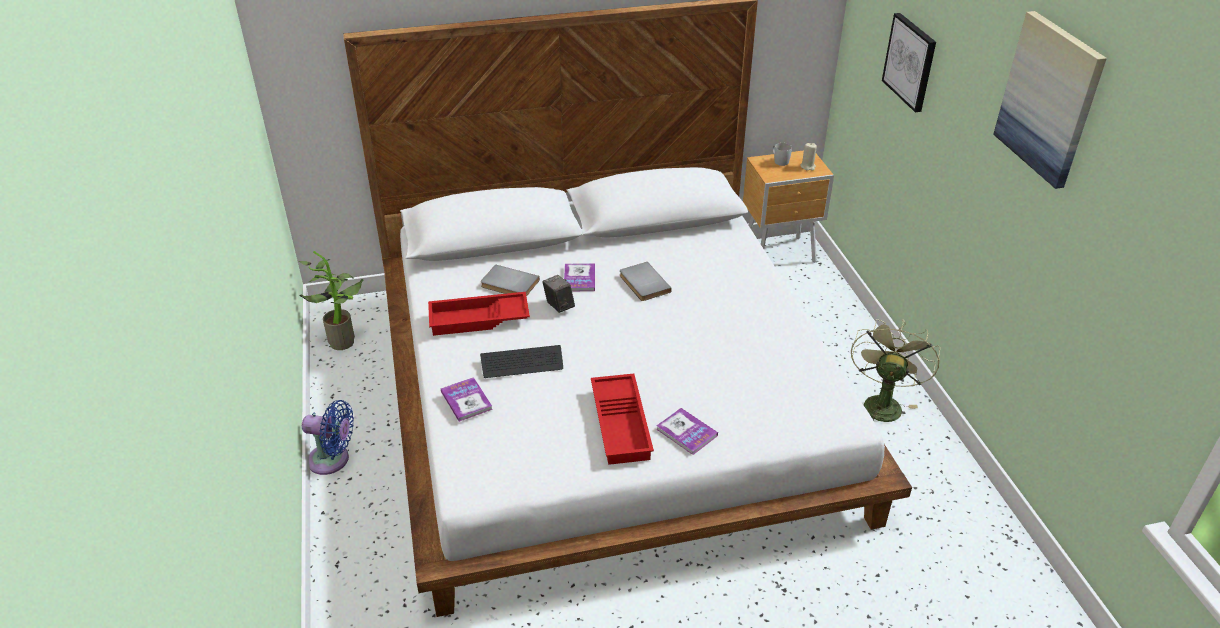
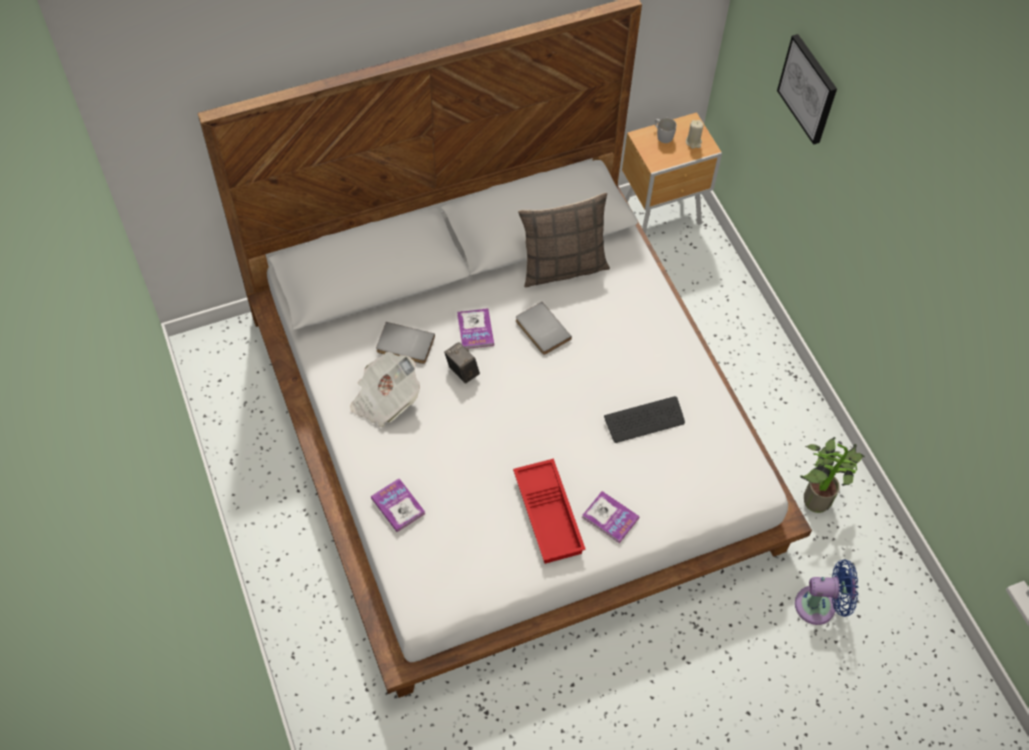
camera: 10 degrees left, 20 degrees up
potted plant [298,251,363,350] -> potted plant moved to [800,437,865,513]
blue fan [302,400,354,475] -> blue fan moved to [795,560,858,625]
red tray [428,292,530,336] -> newspaper [350,352,420,427]
keyboard [480,345,563,378] -> keyboard moved to [604,396,685,443]
green fan [851,319,940,422] -> none
picture [993,11,1107,189] -> none
none -> pillow [518,193,610,287]

